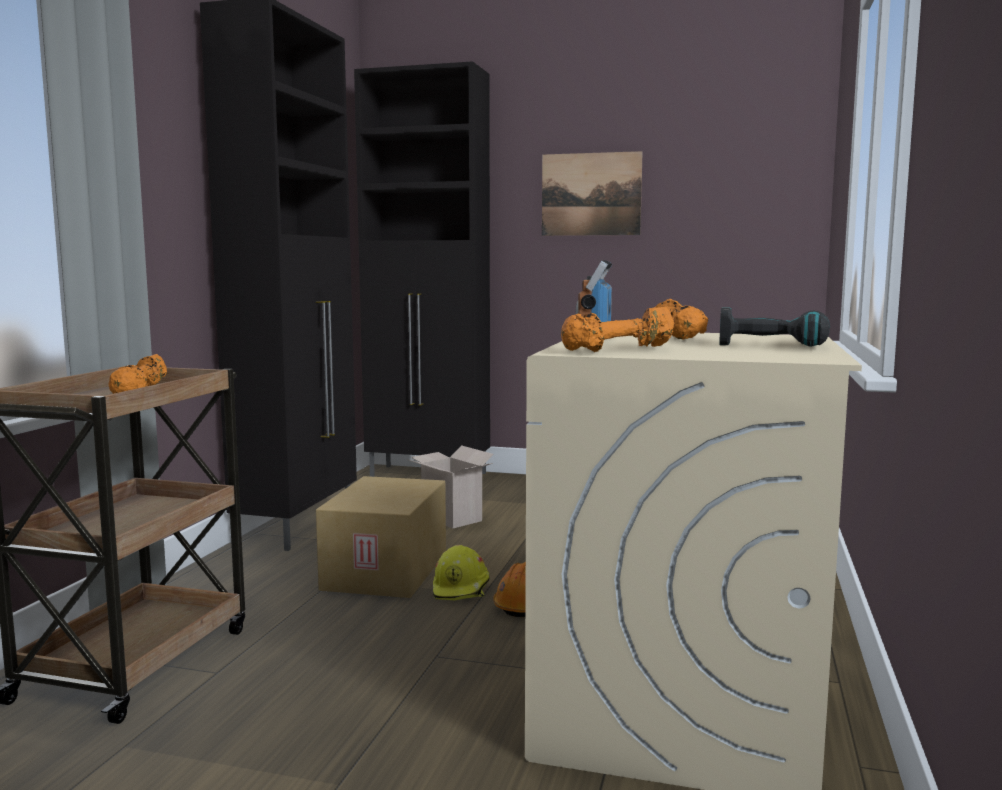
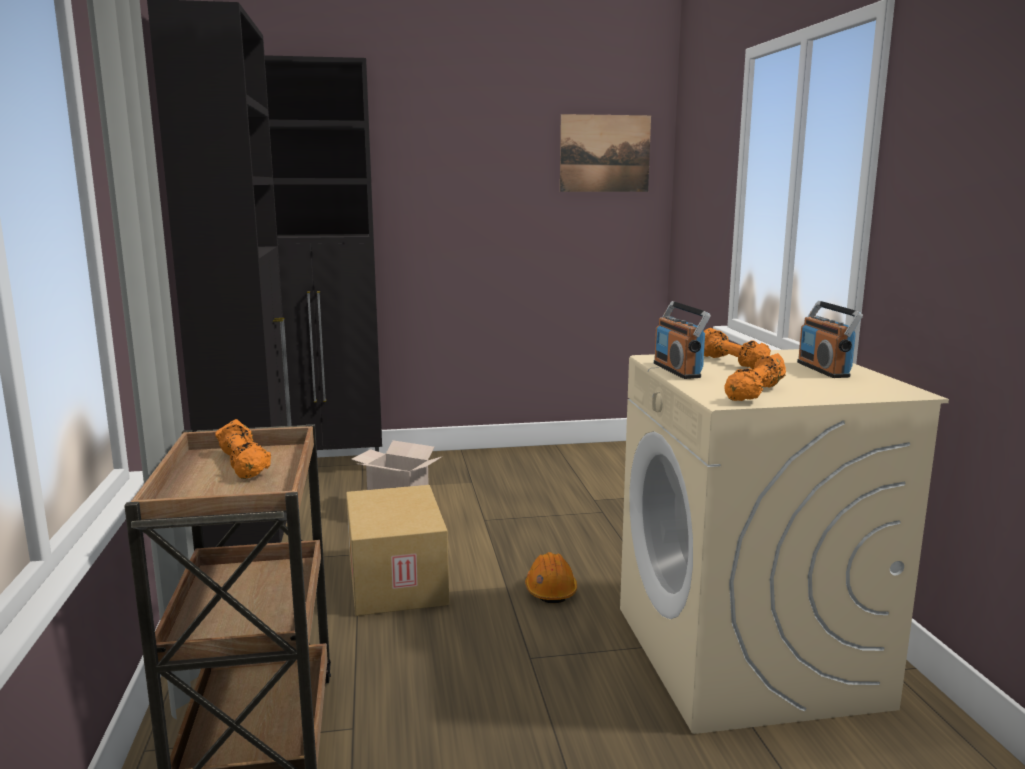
camera: 25 degrees left, 5 degrees up
yellow hard hat [433,545,490,600] -> none
picture [542,151,643,236] -> picture moved to [560,114,651,192]
power drill [719,307,830,347] -> radio [797,301,863,378]

